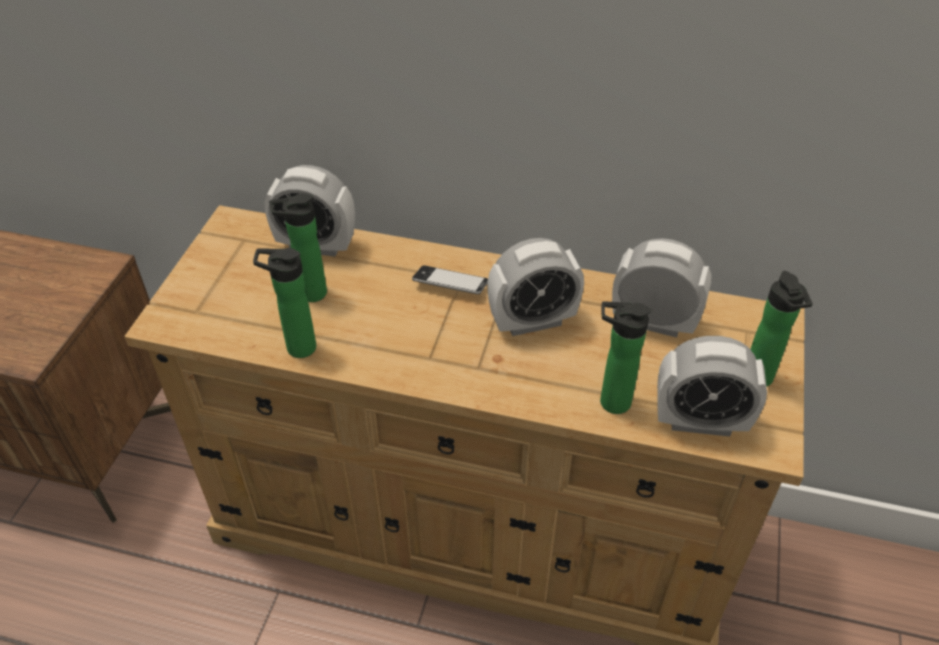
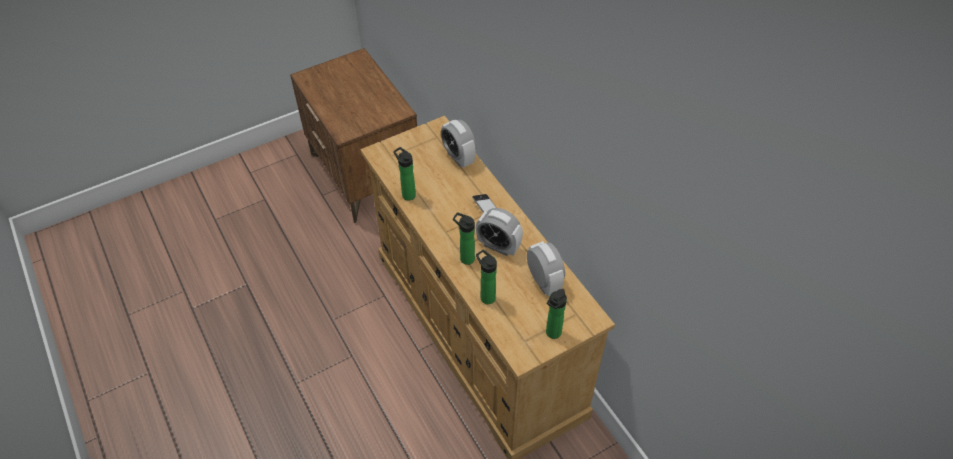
camera: 45 degrees right, 5 degrees up
bottle [269,193,327,302] -> bottle moved to [453,212,475,265]
alarm clock [657,336,767,437] -> none

